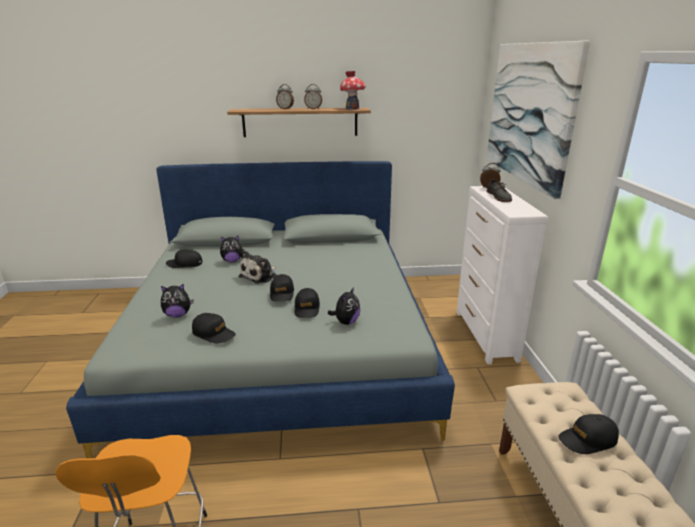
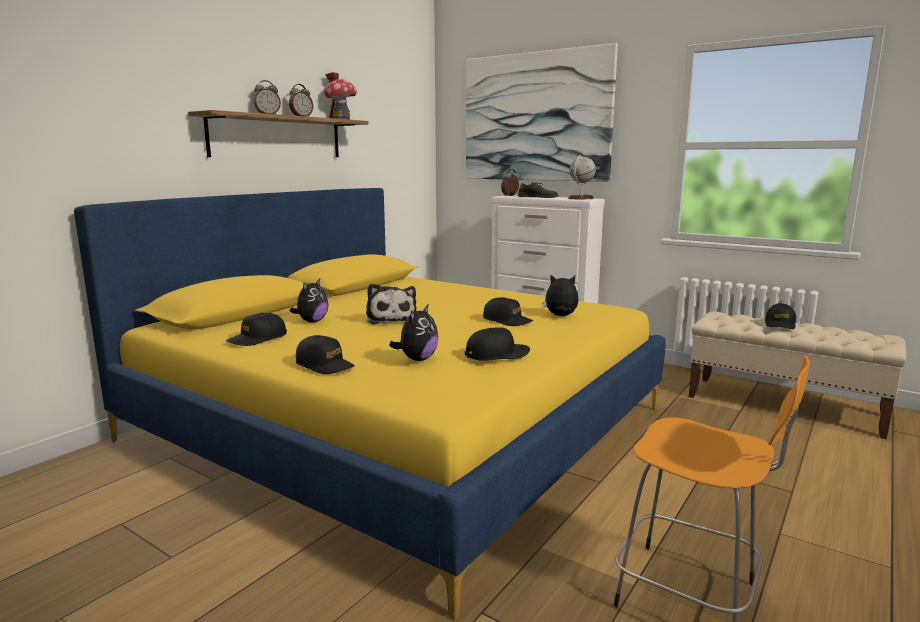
camera: 50 degrees left, 10 degrees down
grey bed [66,161,455,459] -> yellow bed [74,188,666,620]
black cap [270,274,294,302] -> black cap moved to [296,335,355,374]
plush toy [328,287,360,325] -> plush toy turned 60 degrees counterclockwise [542,275,579,316]
none -> globe [568,155,596,200]

